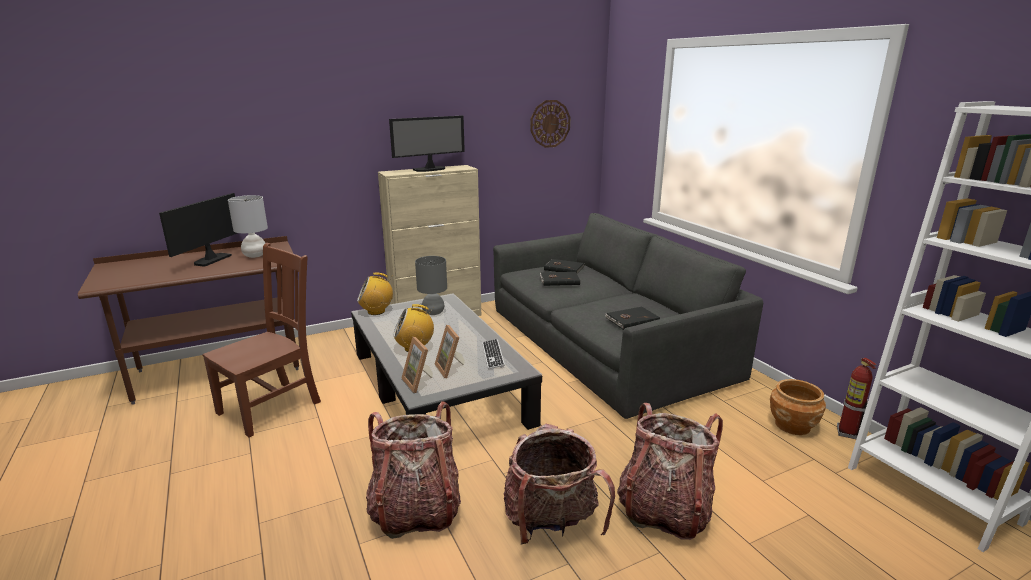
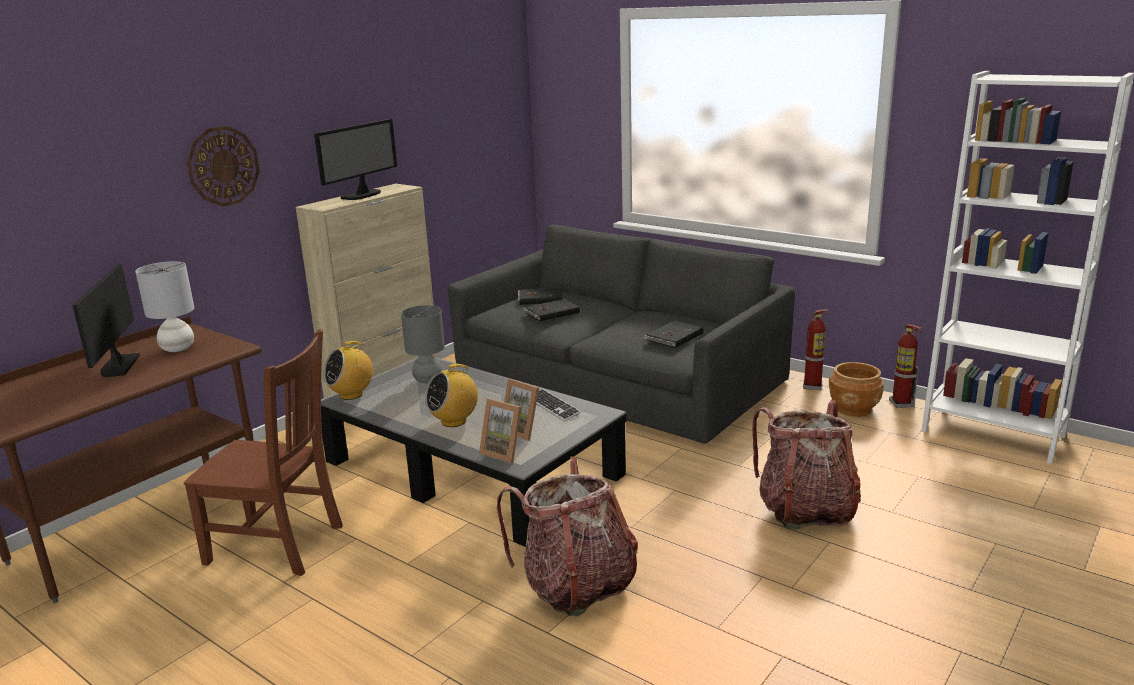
camera: 25 degrees left, 0 degrees up
brown chair [202,243,321,438] -> brown chair turned 90 degrees clockwise [184,329,343,576]
backpack [504,424,615,544] -> none
wall clock [530,100,570,148] -> wall clock moved to [187,126,260,207]
none -> fire extinguisher [803,309,829,390]

